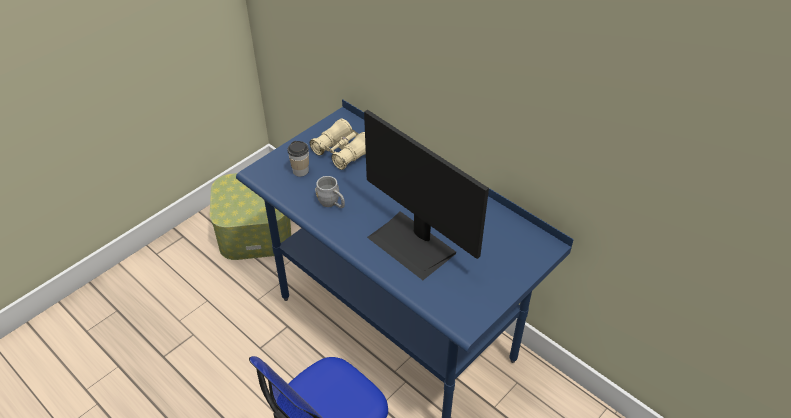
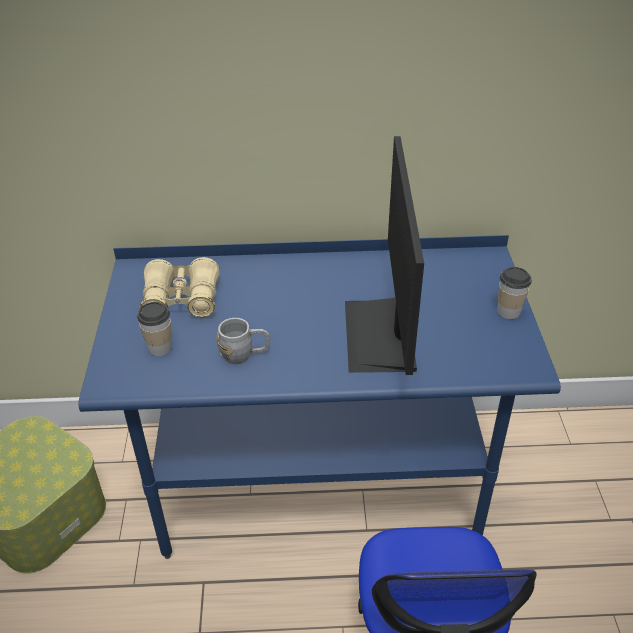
camera: 45 degrees left, 5 degrees down
monitor [364,110,489,280] -> monitor turned 90 degrees clockwise [345,136,424,375]
none -> cup [497,267,532,319]

